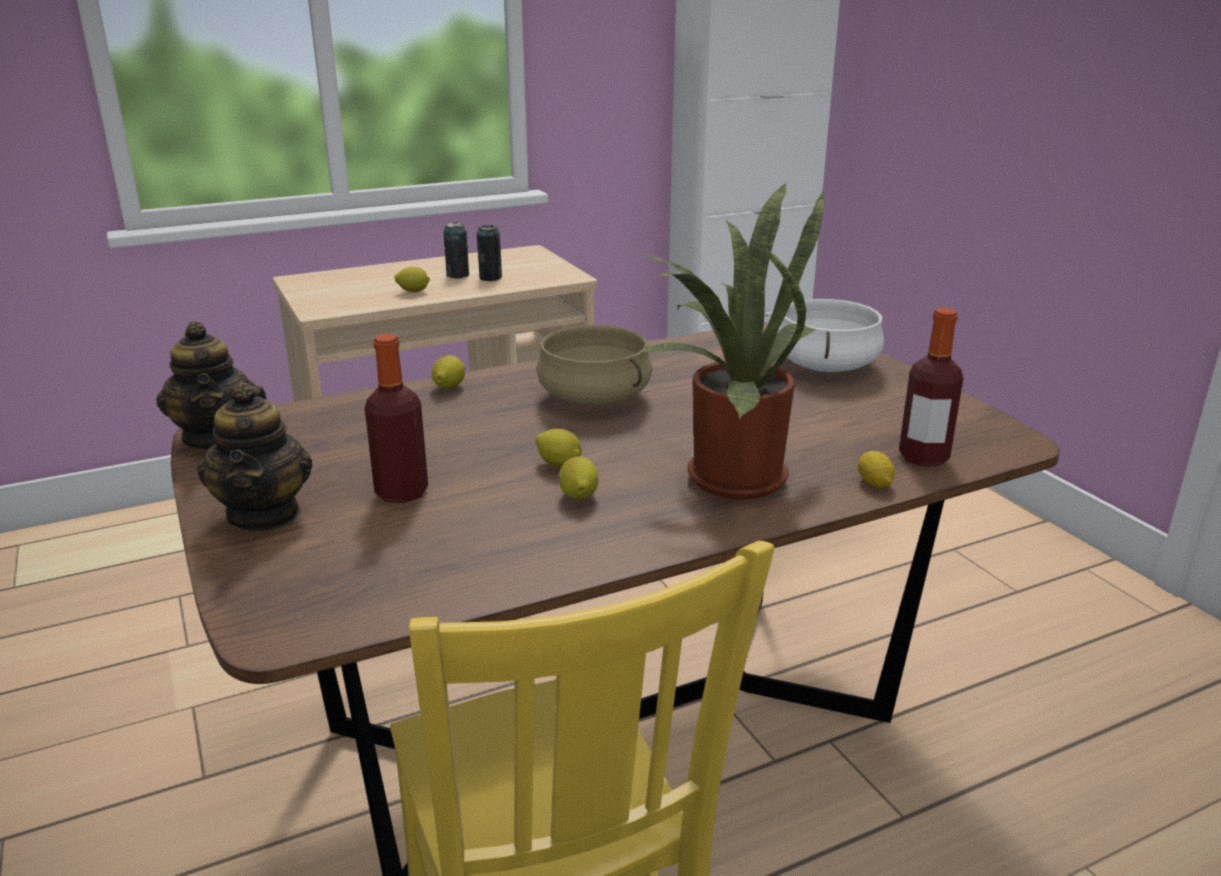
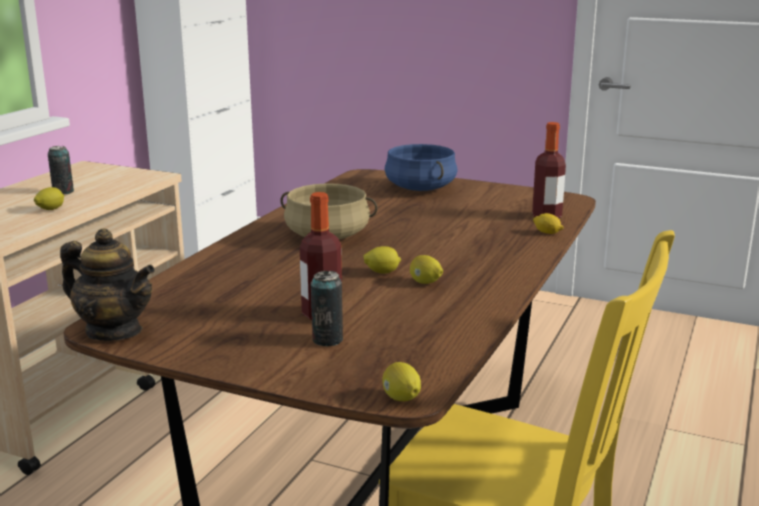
camera: 40 degrees left, 5 degrees down
teapot [197,382,313,531] -> none
lemon [431,355,465,389] -> lemon moved to [382,362,421,401]
can [477,225,502,282] -> can moved to [311,271,343,346]
potted plant [638,183,824,500] -> none
white cooking pot [778,299,884,372] -> blue cooking pot [384,144,458,191]

